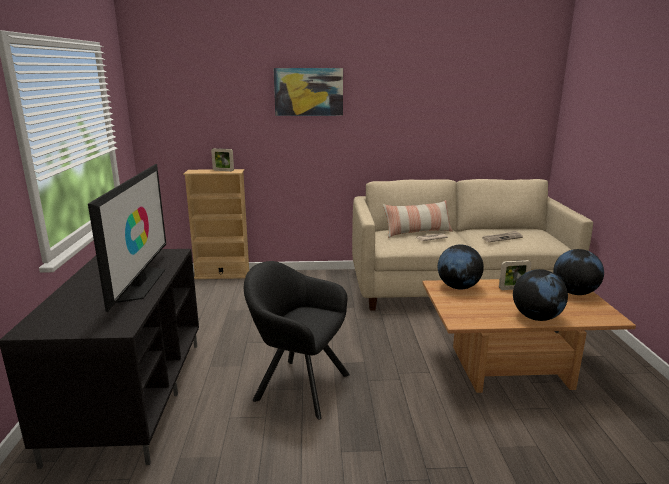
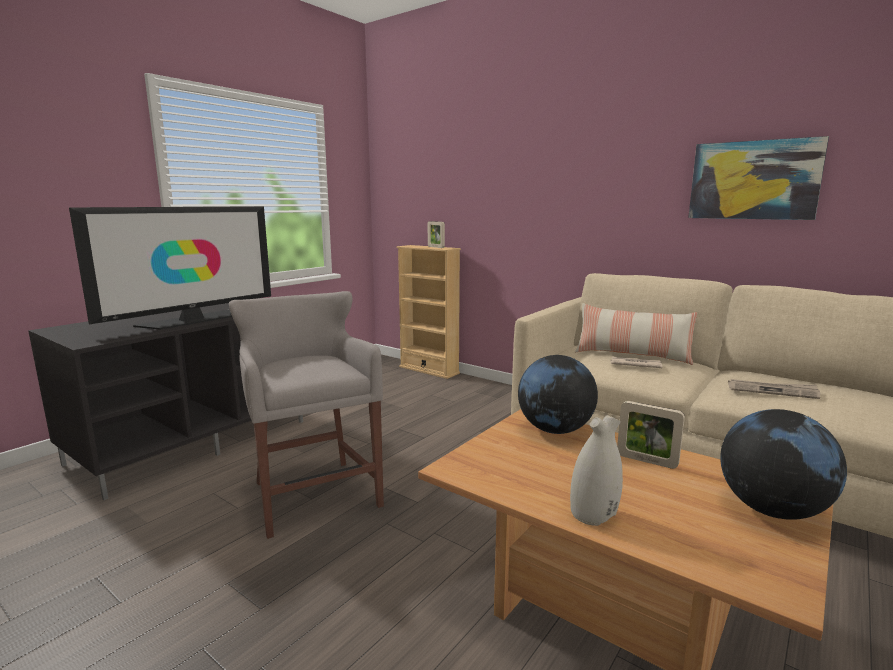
camera: 40 degrees right, 5 degrees down
black armchair [244,261,350,420] -> grey stool [229,291,384,539]
picture [273,68,343,116] -> picture moved to [688,136,829,220]
globe [513,269,568,321] -> white vase [570,415,623,526]

